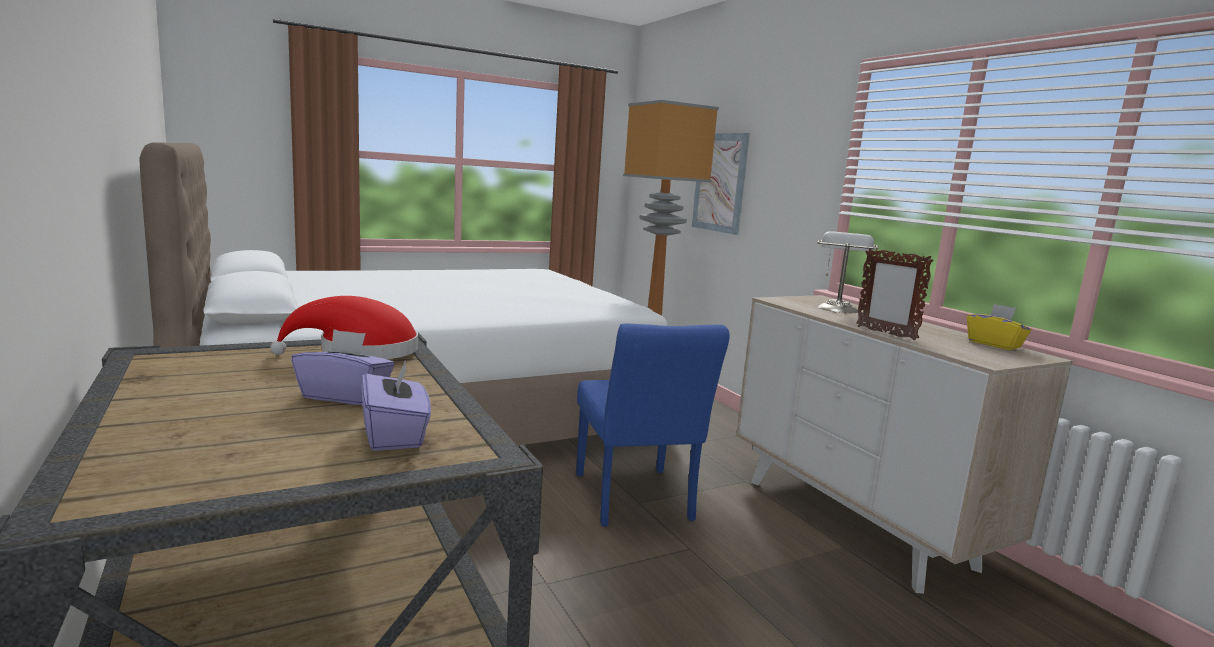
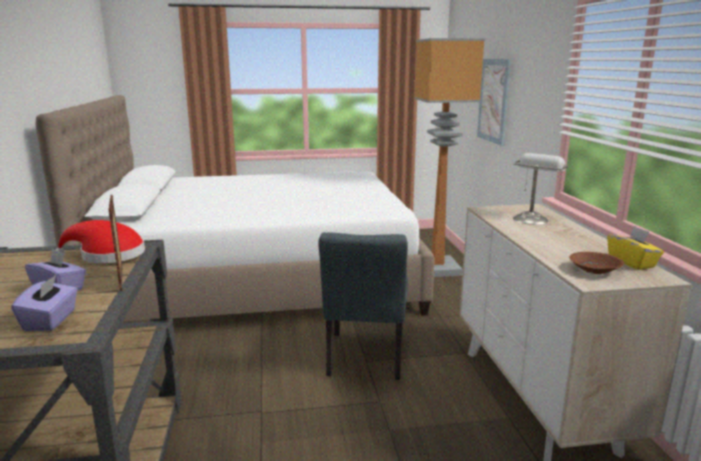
camera: 20 degrees right, 5 degrees up
blue chair [576,323,730,526] -> grey chair [318,232,408,380]
picture frame [856,248,933,340] -> picture frame moved to [109,195,123,291]
none -> brown bowl [569,252,624,274]

